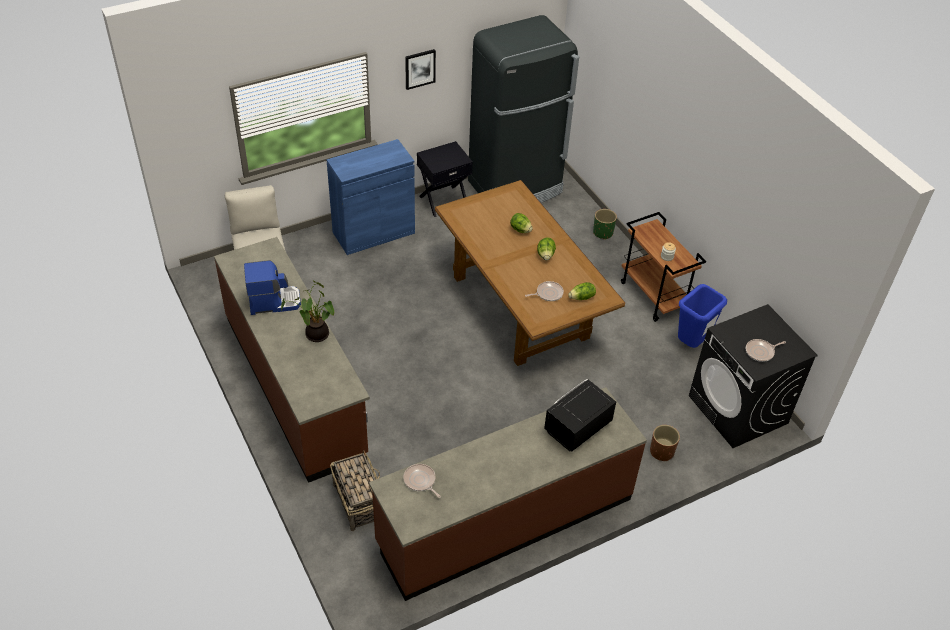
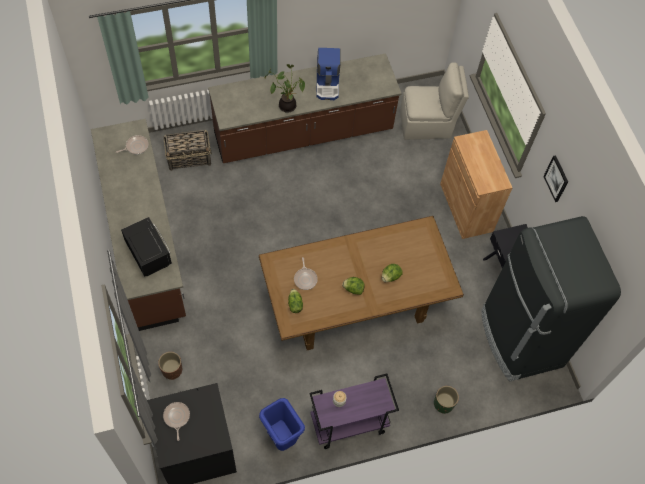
camera: 100 degrees right, 15 degrees up
blue cabinet [326,139,415,255] -> brown cabinet [440,130,512,239]
brown cart [621,212,706,322] -> purple cart [309,373,399,449]

